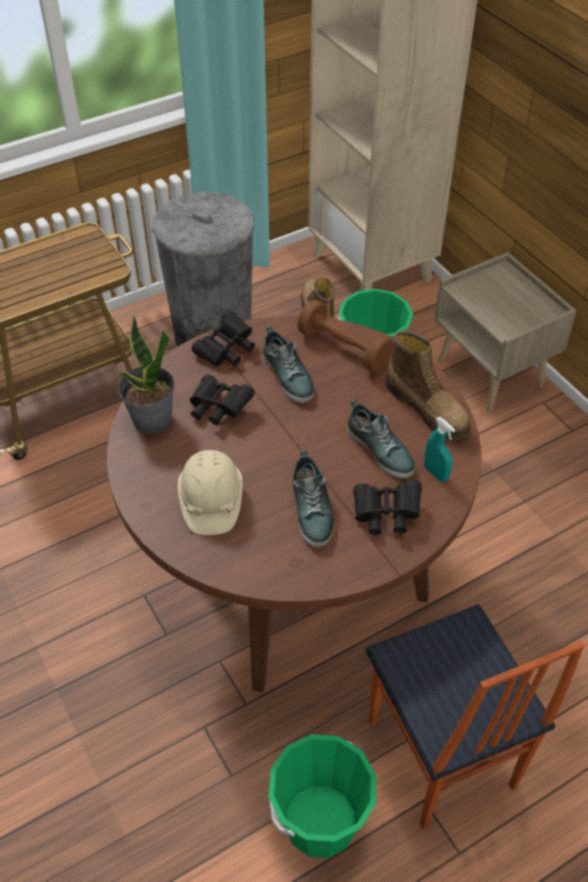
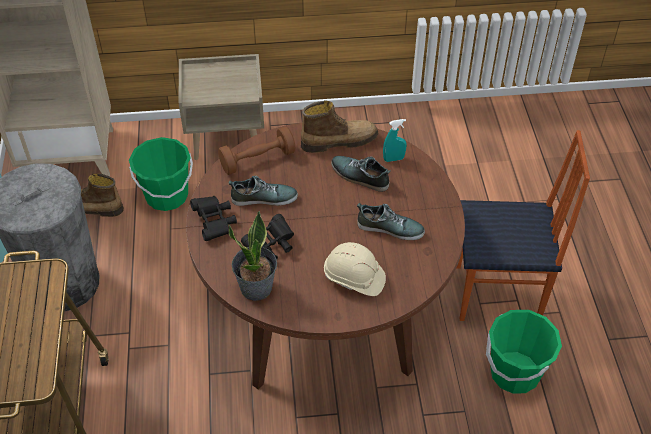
camera: 65 degrees left, 0 degrees up
shoe [347,399,415,479] -> shoe turned 135 degrees counterclockwise [331,156,391,192]
black binoculars [353,480,422,535] -> none

